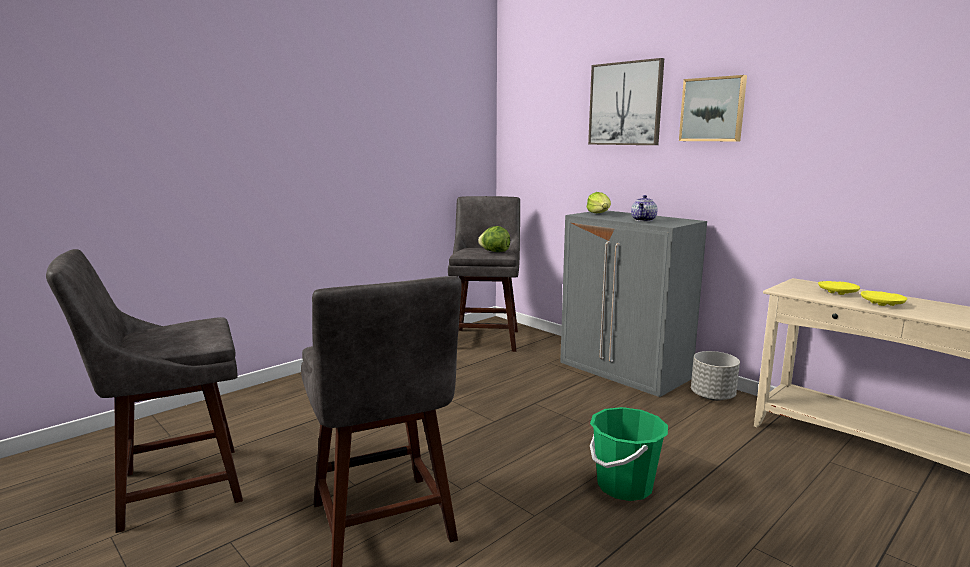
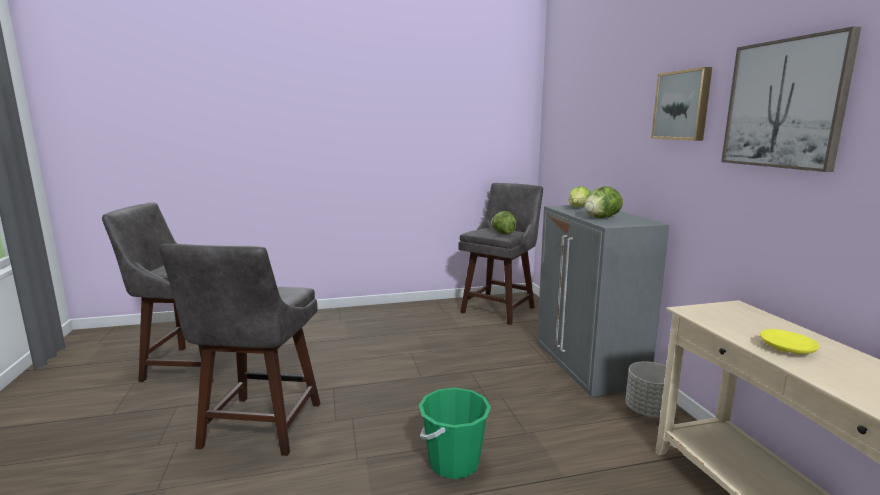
camera: 30 degrees right, 0 degrees up
picture [588,58,664,145] -> picture moved to [721,26,861,172]
teapot [631,195,658,222] -> lettuce [584,186,623,218]
yellow plate [818,281,860,295] -> none

